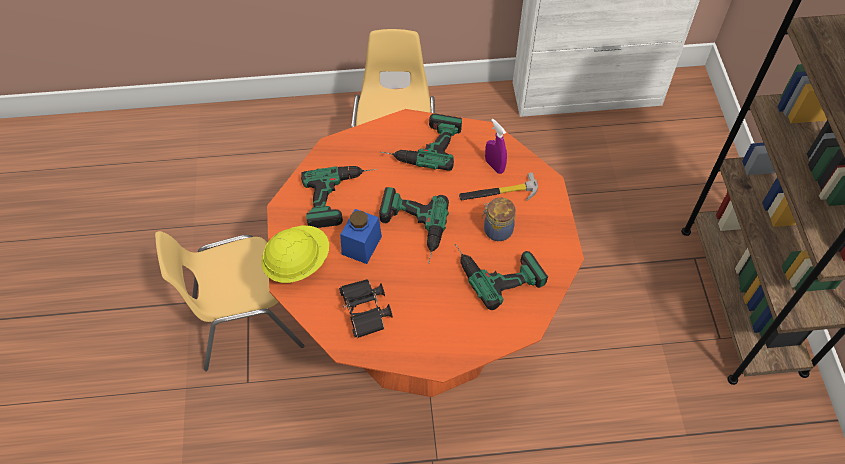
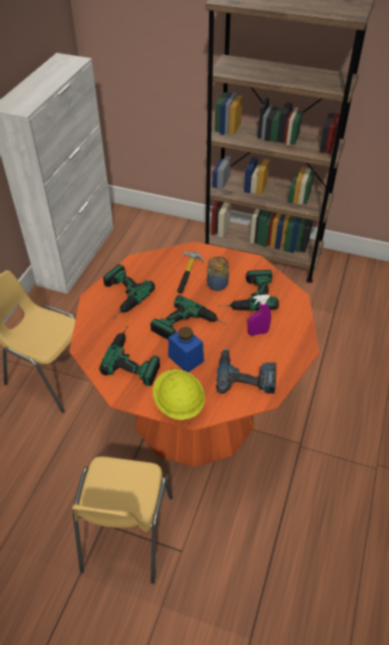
camera: 65 degrees left, 10 degrees down
black binoculars [339,279,393,338] -> power drill [216,348,276,394]
purple spray bottle [485,119,507,174] -> purple spray bottle moved to [247,294,271,336]

